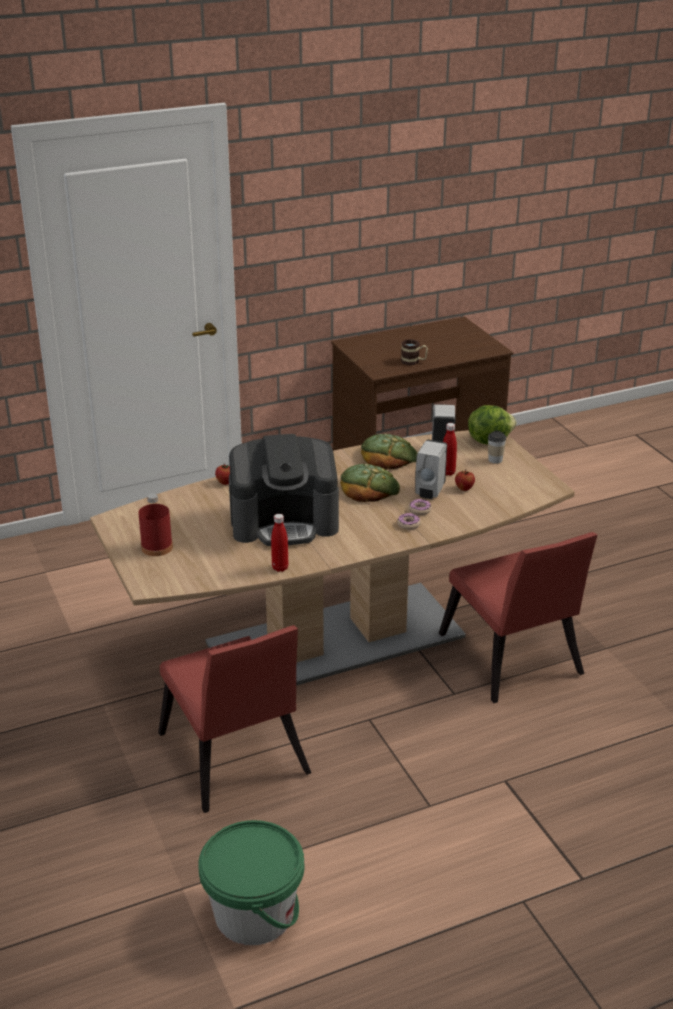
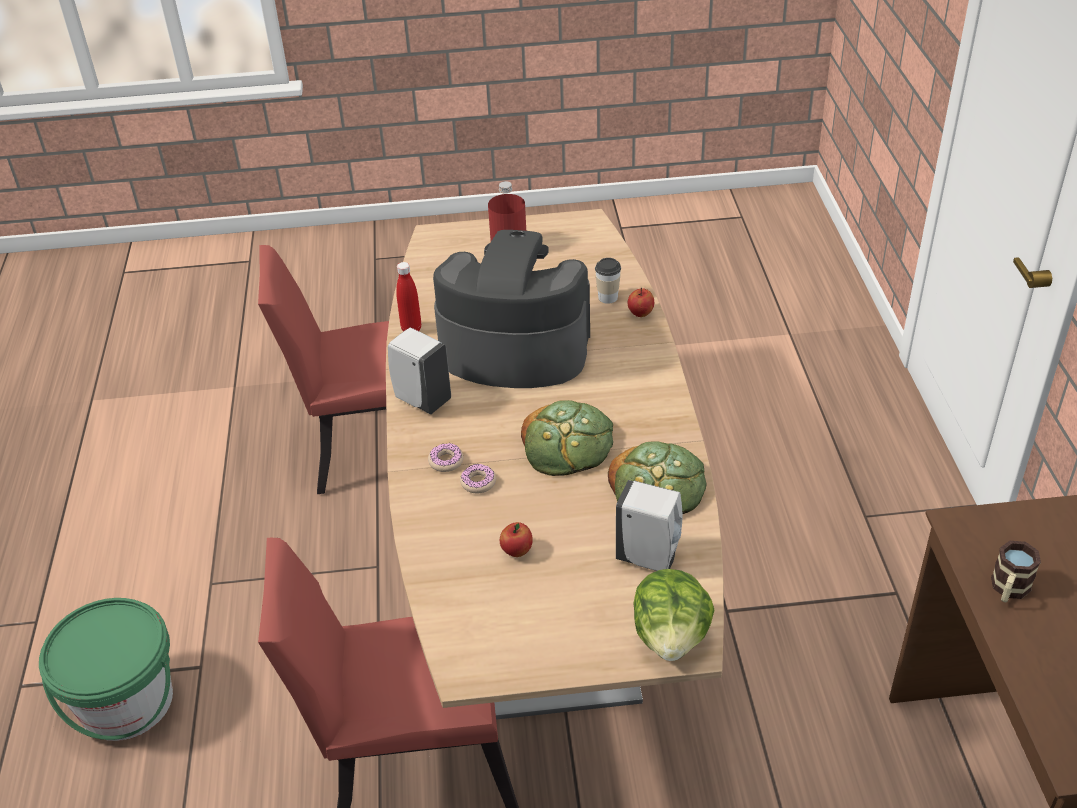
camera: 110 degrees right, 10 degrees up
green bucket [198,820,304,945] -> green bucket moved to [39,598,173,741]
coffee machine [229,434,339,546] -> coffee machine turned 90 degrees clockwise [433,230,590,388]
white soap dispenser [415,440,447,499] -> white soap dispenser moved to [388,328,451,414]
red bottle [443,423,457,476] -> none
cup [488,431,506,464] -> cup moved to [595,258,621,304]

